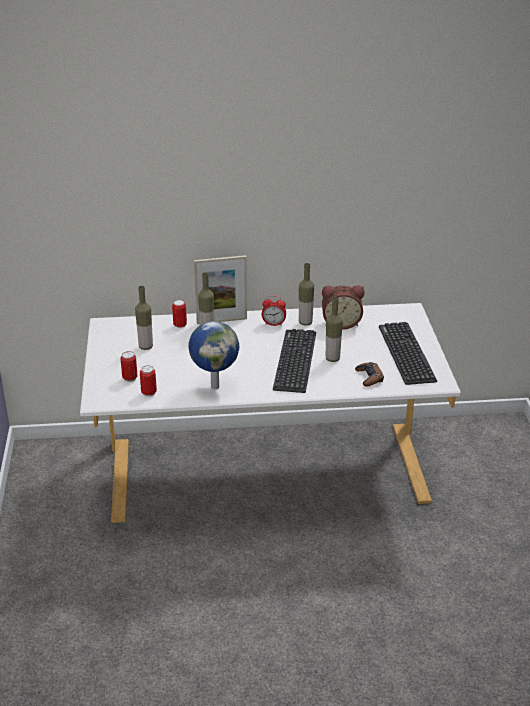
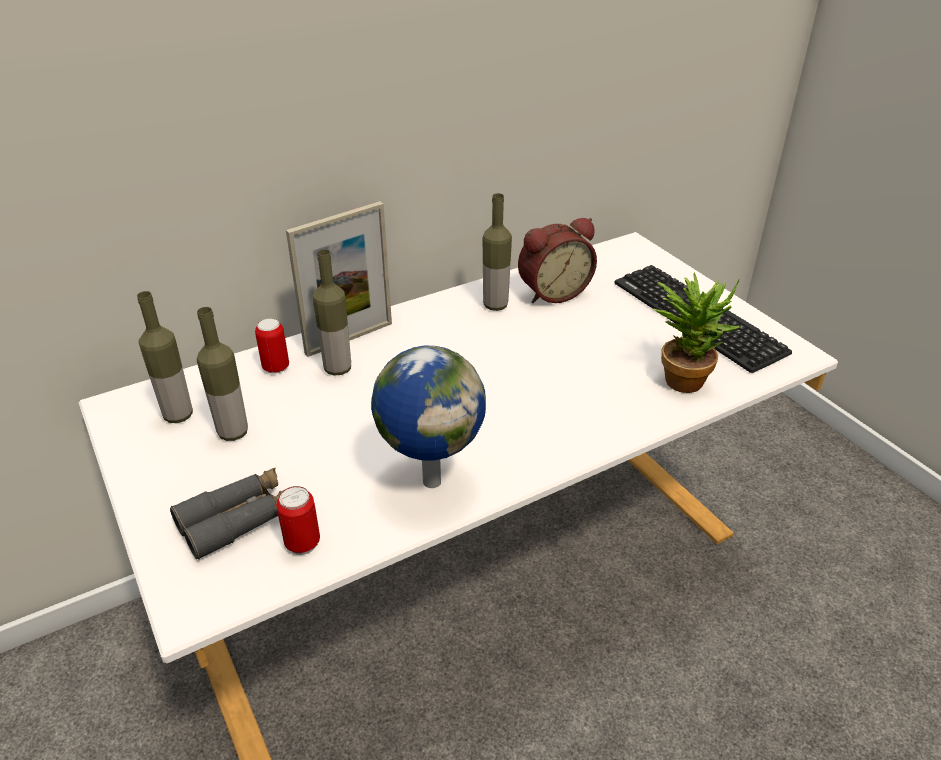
camera: 25 degrees left, 5 degrees up
can [120,351,137,382] -> grey binoculars [170,468,284,560]
alarm clock [262,295,286,326] -> none
keyboard [273,329,316,393] -> none
bottle [326,297,343,362] -> bottle moved to [137,291,193,423]
brown game controller [355,362,384,387] -> potted plant [653,273,740,393]

